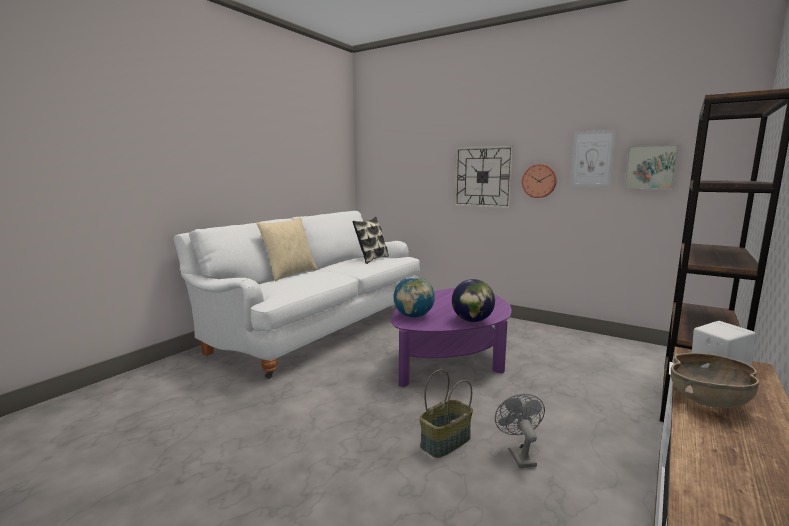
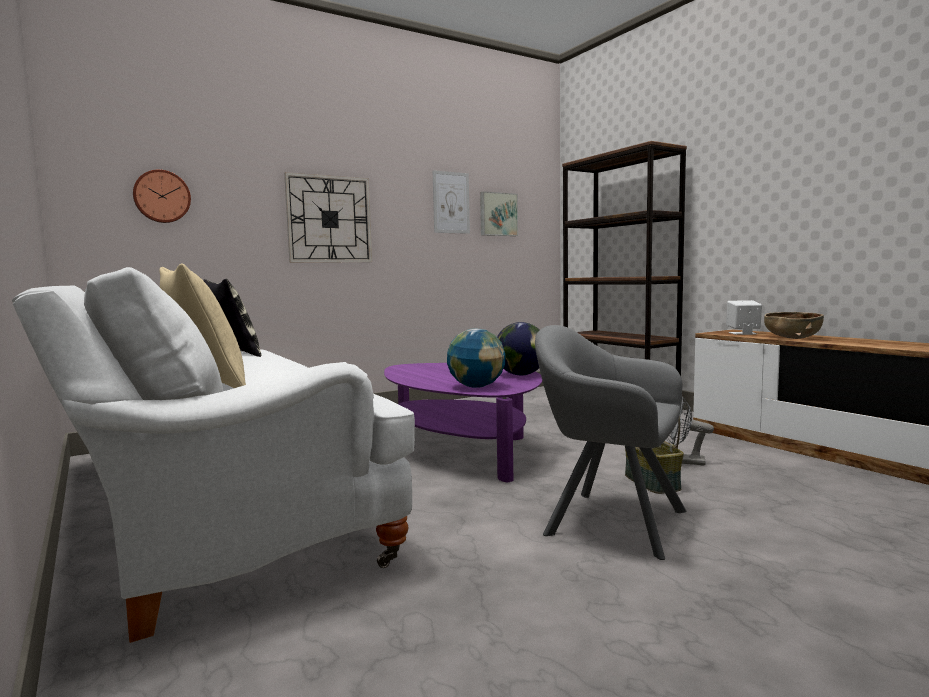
camera: 65 degrees left, 5 degrees down
wall clock [522,164,557,198] -> wall clock moved to [133,169,191,223]
none -> grey armchair [535,325,687,560]

